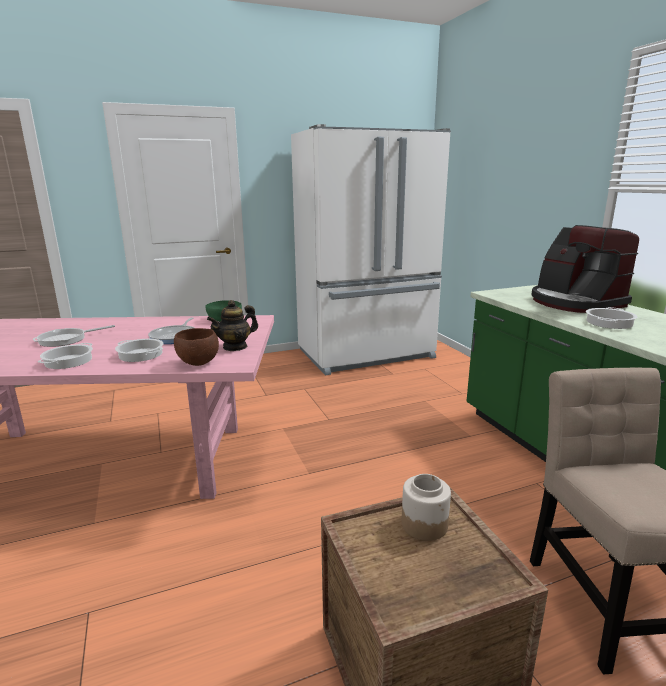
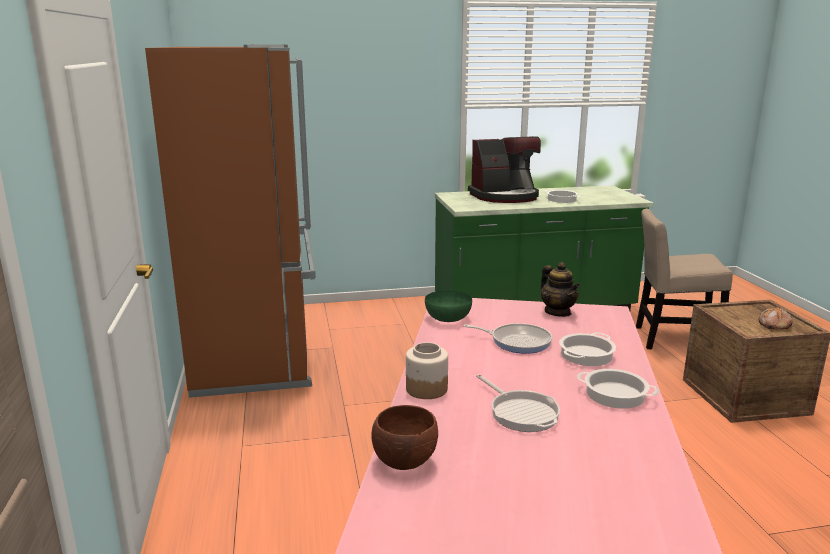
camera: 80 degrees left, 0 degrees up
brown bowl [174,328,219,366] -> brown bowl moved to [371,405,438,470]
white fridge [291,124,451,375] -> brown fridge [145,44,316,398]
jar [402,474,451,541] -> jar moved to [406,342,448,399]
none -> bread [759,307,793,329]

